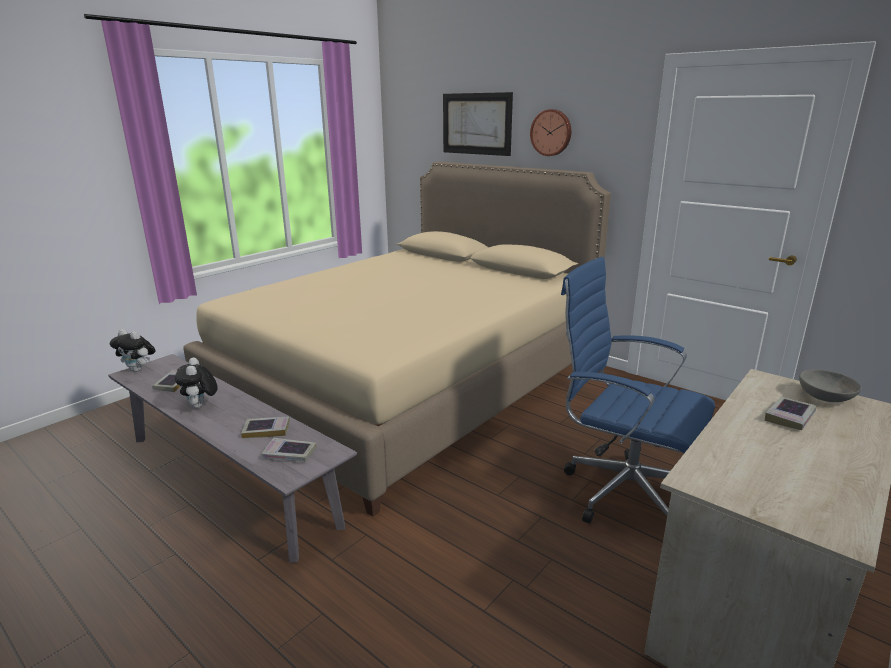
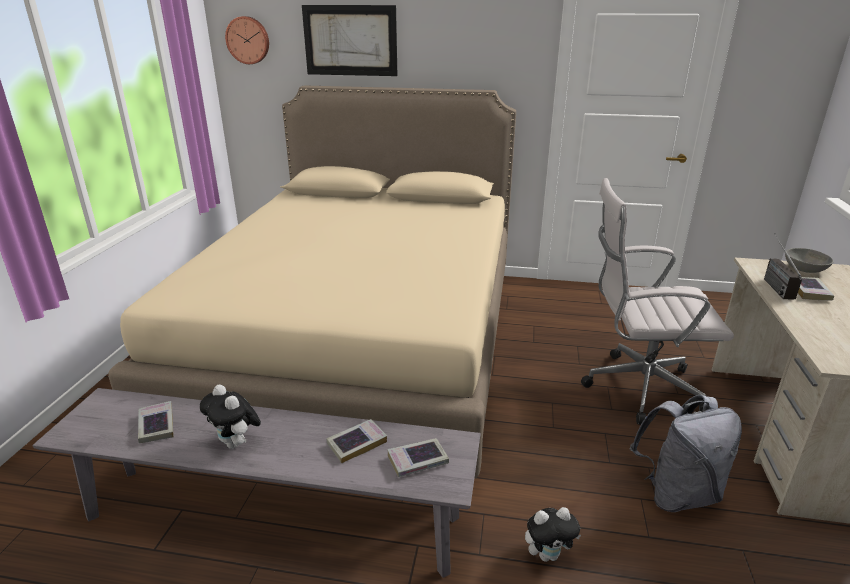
camera: 30 degrees left, 5 degrees up
plush toy [110,329,156,372] -> plush toy moved to [525,507,581,562]
wall clock [530,109,571,156] -> wall clock moved to [225,16,269,64]
blue office chair [561,257,715,523] -> white office chair [581,178,734,425]
none -> grey backpack [630,395,742,512]
none -> radio [764,233,802,300]

